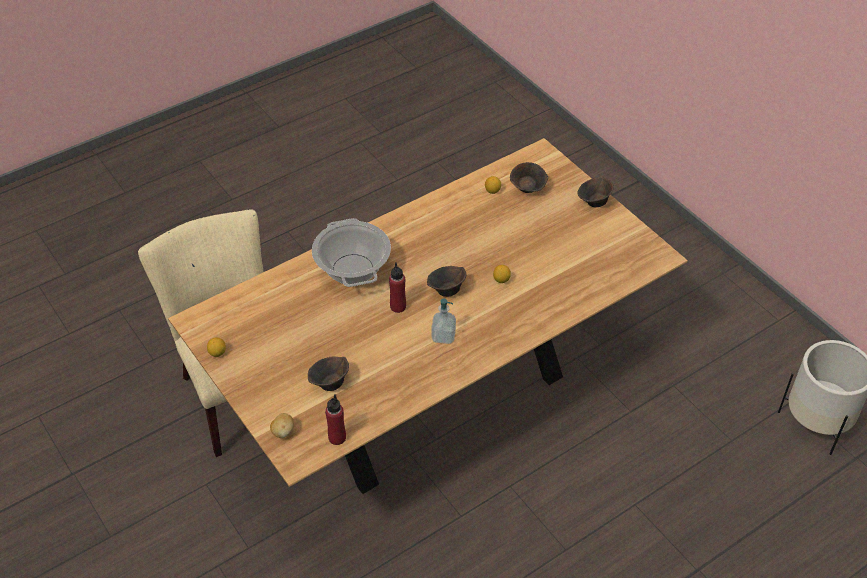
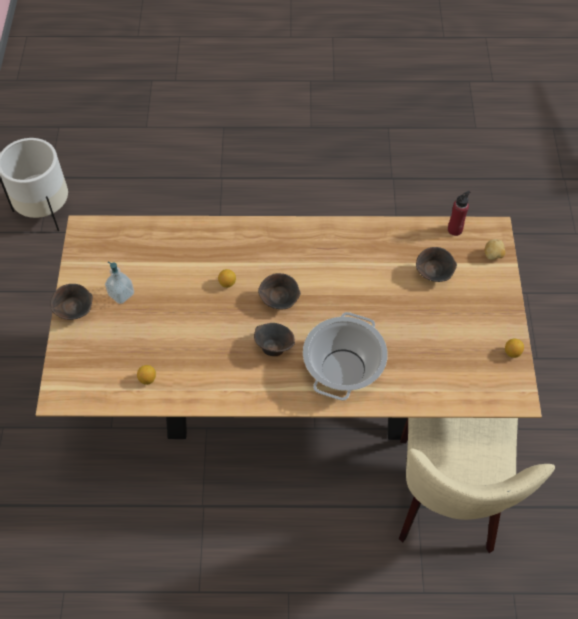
camera: 145 degrees left, 10 degrees up
red bottle [389,262,406,313] -> none
soap dispenser [432,298,456,344] -> soap dispenser moved to [105,262,134,304]
brown bowl [510,162,548,193] -> brown bowl moved to [254,323,295,356]

